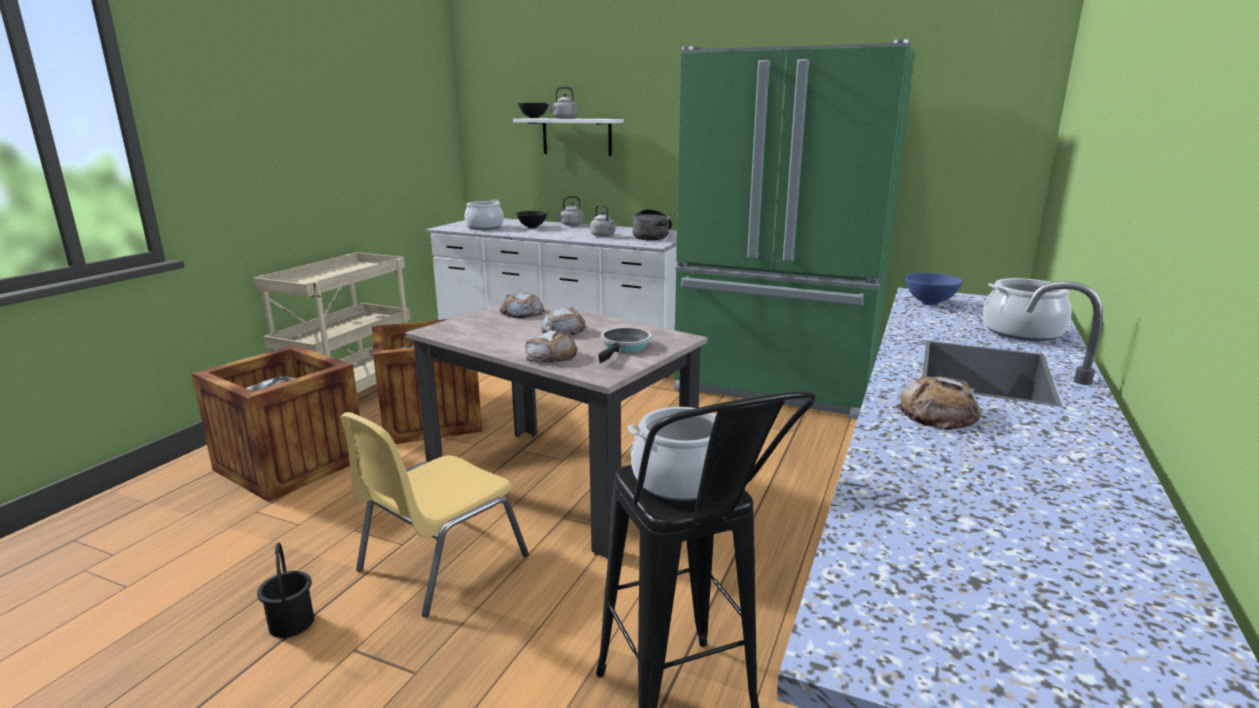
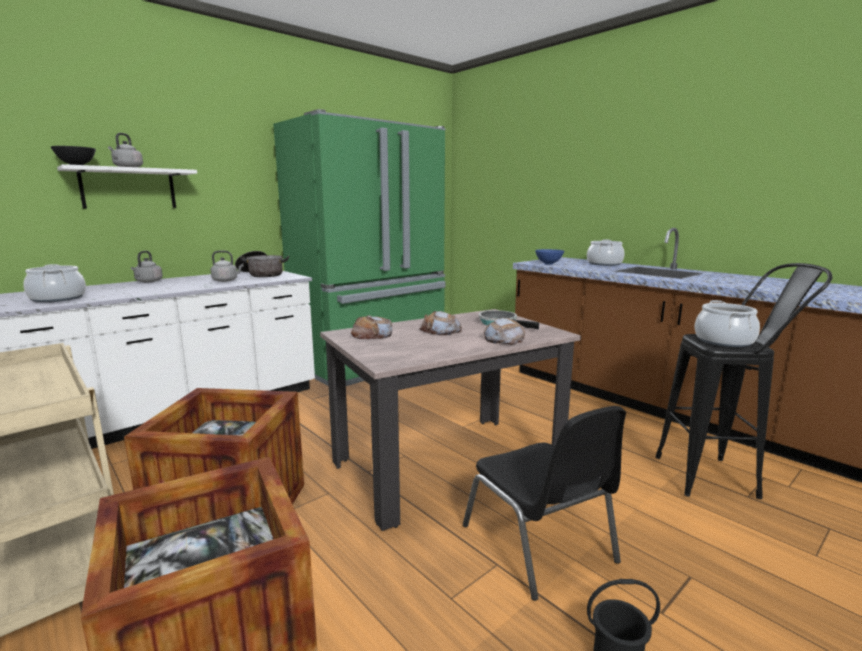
camera: 65 degrees left, 5 degrees down
yellow chair [340,412,529,617] -> black chair [463,406,626,601]
black bowl [516,211,547,229] -> none
bread [896,376,982,430] -> none

